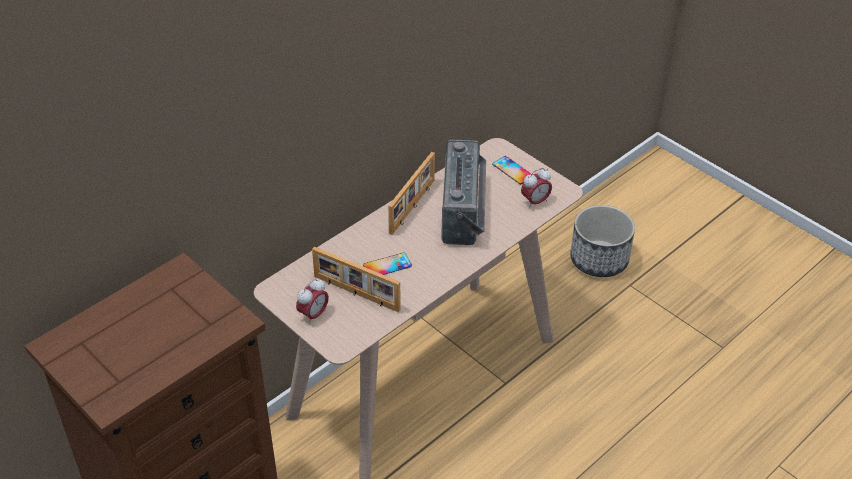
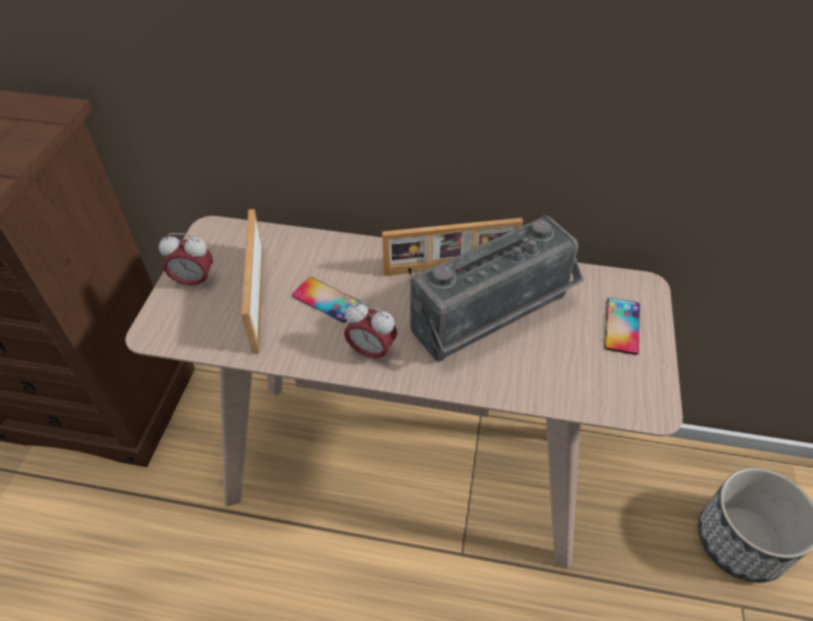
camera: 55 degrees right, 5 degrees up
alarm clock [521,168,552,209] -> alarm clock moved to [344,302,397,364]

